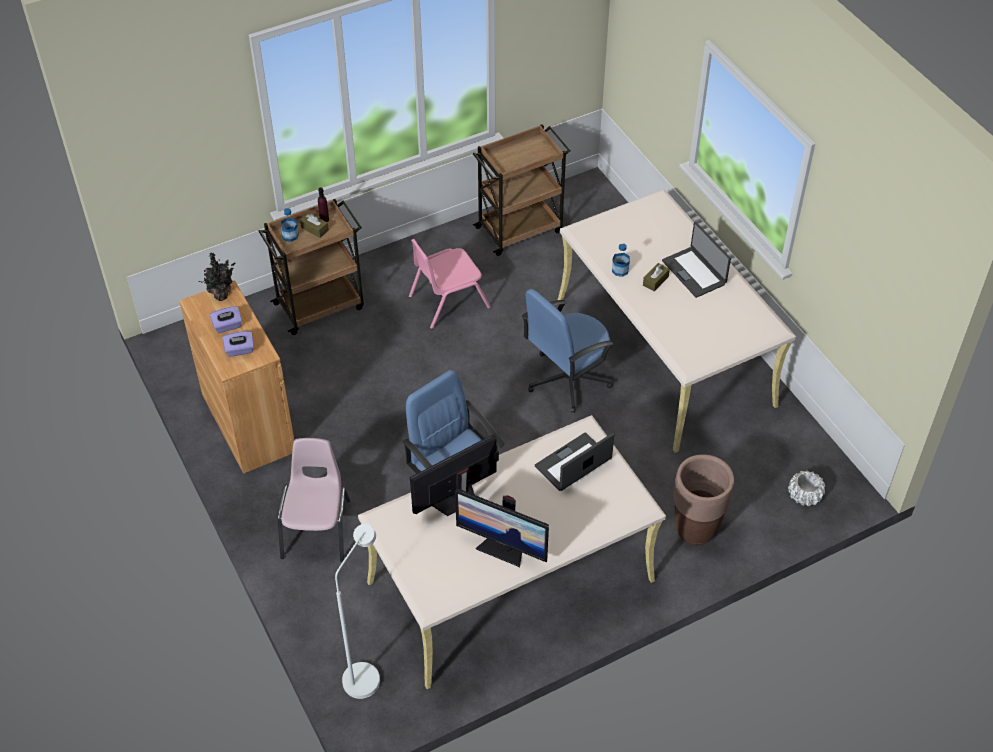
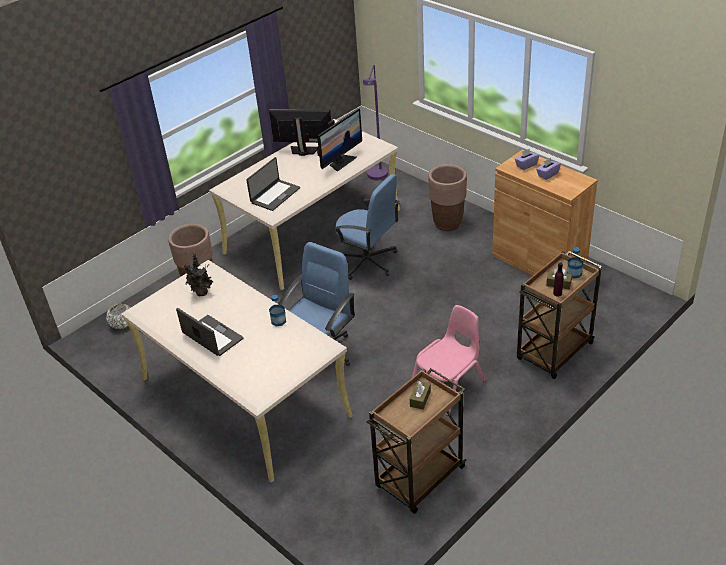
camera: 165 degrees right, 10 degrees down
potted plant [199,252,235,301] -> potted plant moved to [184,253,213,296]
pink chair [277,438,350,562] -> brown planter [428,164,467,231]
white floor lamp [335,524,380,699] -> purple floor lamp [363,65,388,180]
brown tissue box [643,263,670,291] -> brown tissue box moved to [410,381,431,410]

